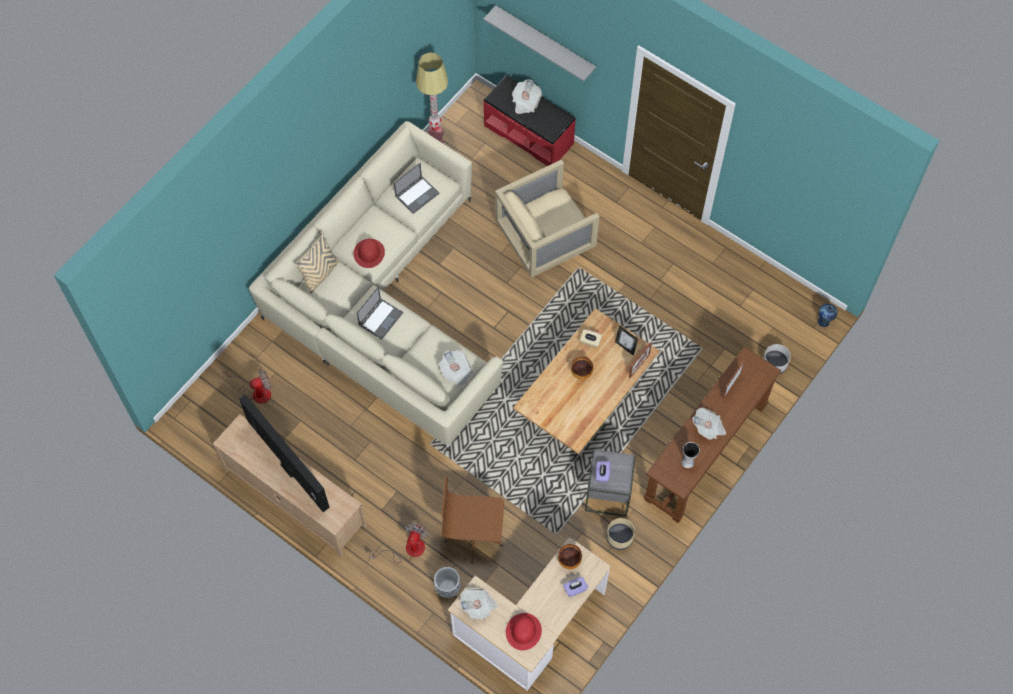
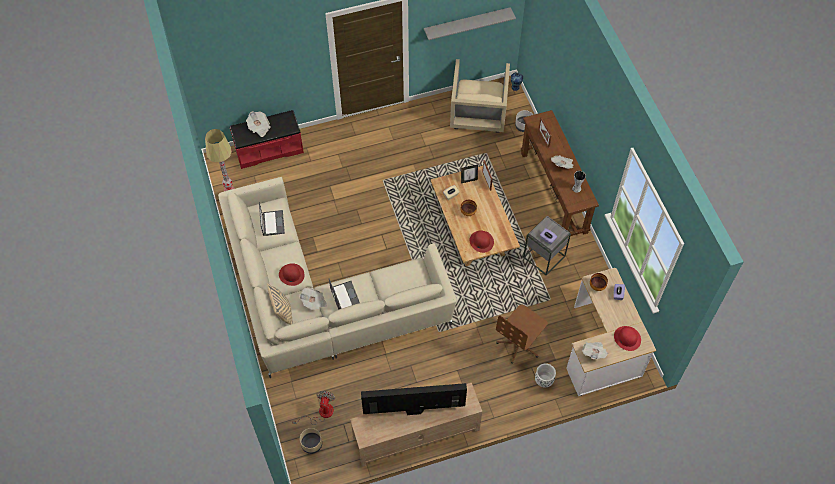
camera: 55 degrees left, 5 degrees down
fan [369,523,428,563] -> none
newspaper [439,350,473,387] -> newspaper moved to [299,287,327,311]
grey shelf [483,6,596,81] -> grey shelf moved to [424,7,516,40]
beige armchair [495,160,600,277] -> beige armchair moved to [450,59,510,133]
beige planter [607,518,635,550] -> beige planter moved to [300,428,322,454]
none -> red hat [469,230,494,253]

